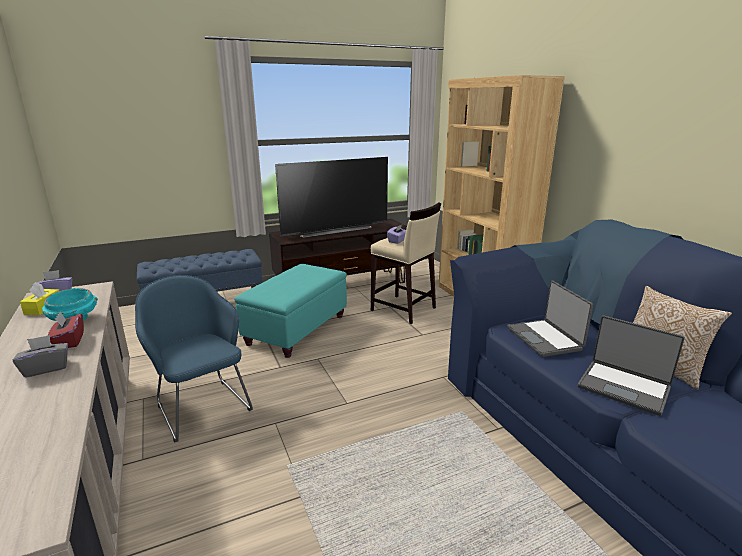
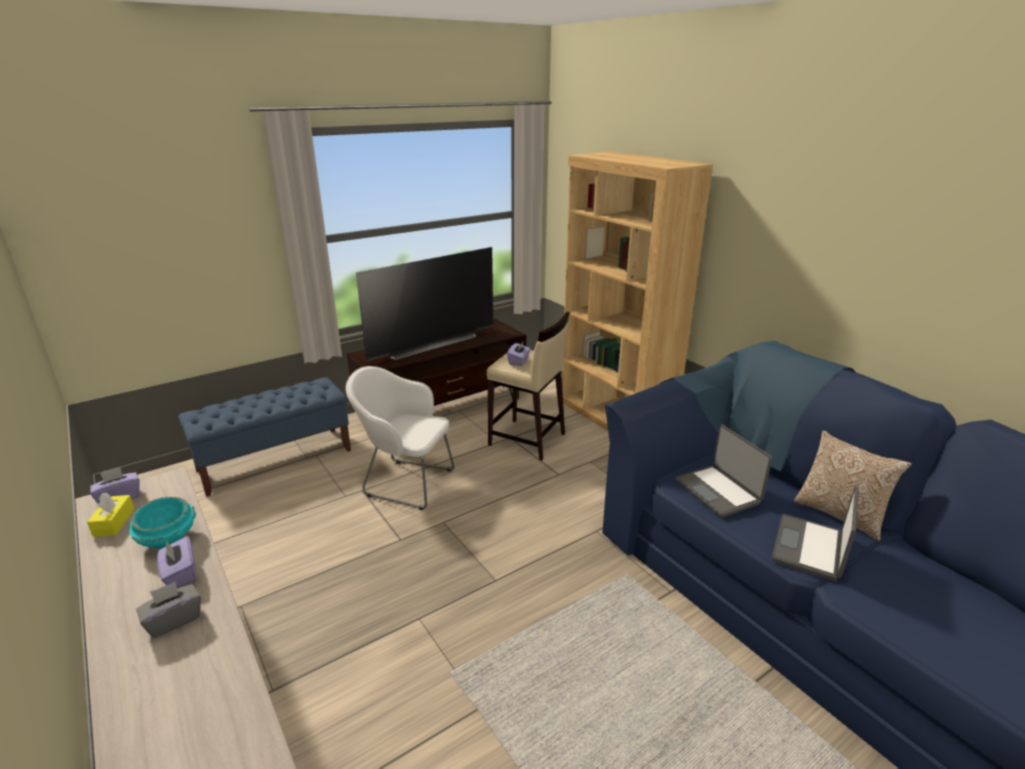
camera: 10 degrees left, 5 degrees up
red tissue box [48,312,84,348] -> purple tissue box [157,536,196,587]
blue armchair [135,275,253,442] -> none
turquoise ottoman [234,264,347,358] -> white armchair [346,366,454,510]
laptop [578,316,685,416] -> laptop turned 90 degrees clockwise [772,486,859,581]

